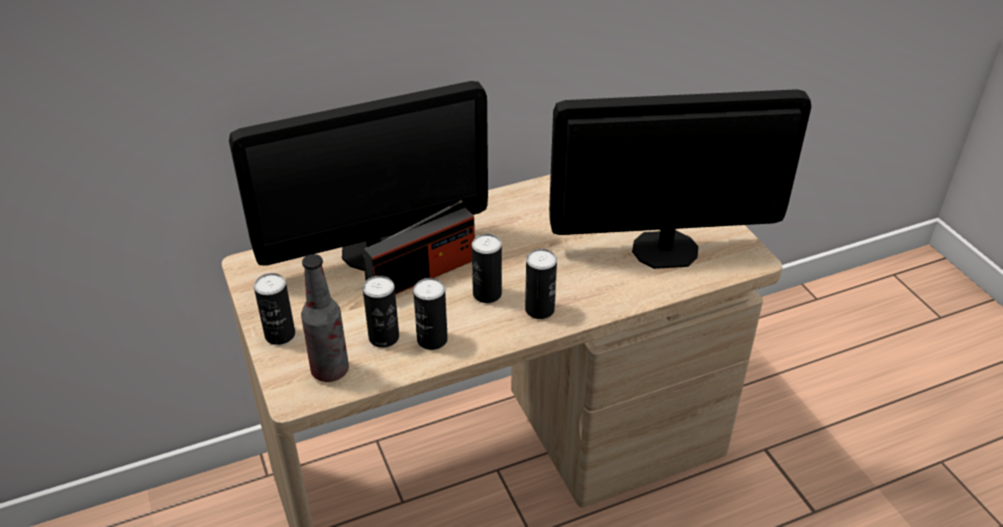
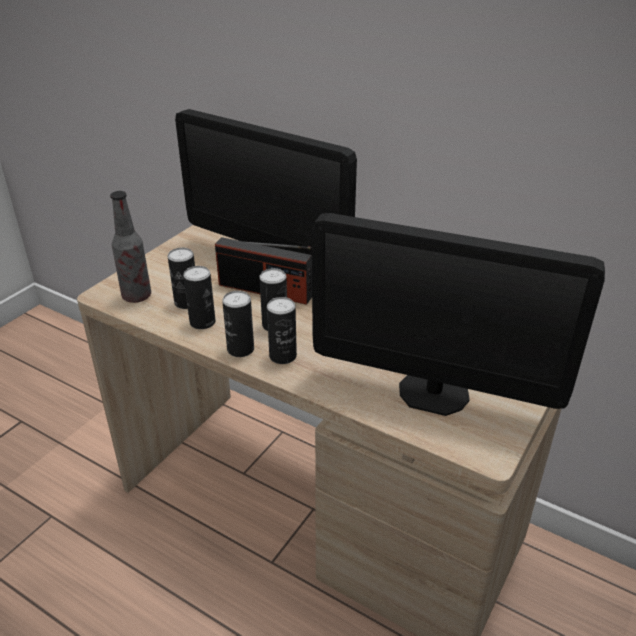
camera: 55 degrees right, 5 degrees down
can [254,273,295,345] -> can moved to [222,291,254,357]
monitor [549,89,811,269] -> monitor turned 150 degrees clockwise [312,213,605,416]

